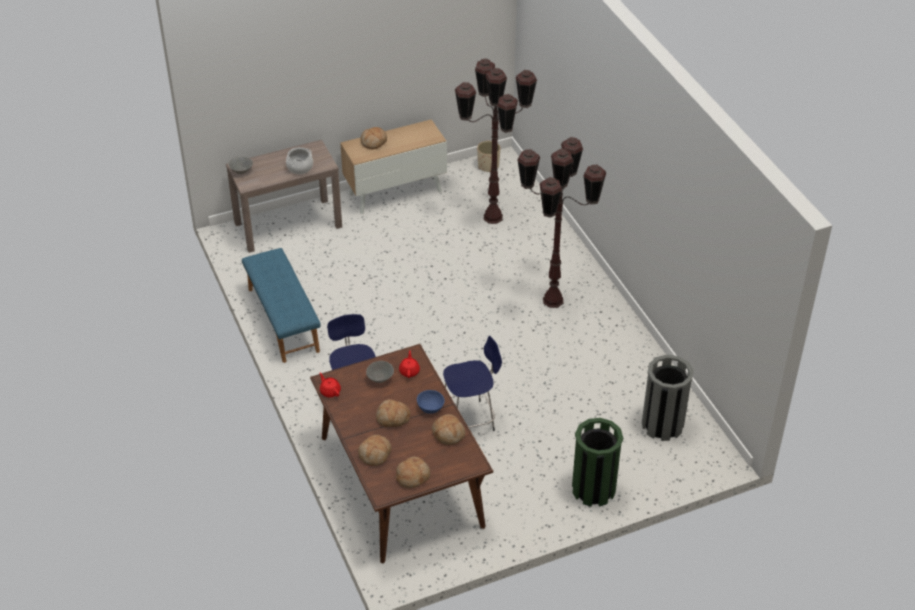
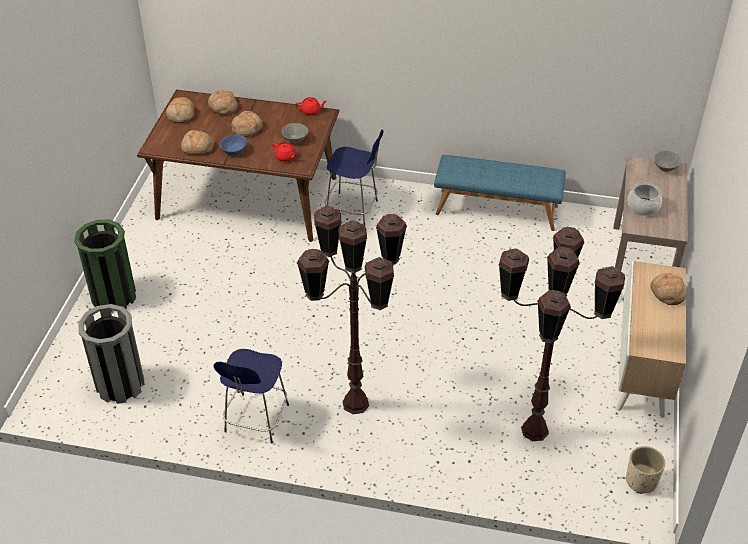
camera: 125 degrees right, 0 degrees up
blue stool [443,336,502,431] -> blue stool moved to [213,349,289,443]

